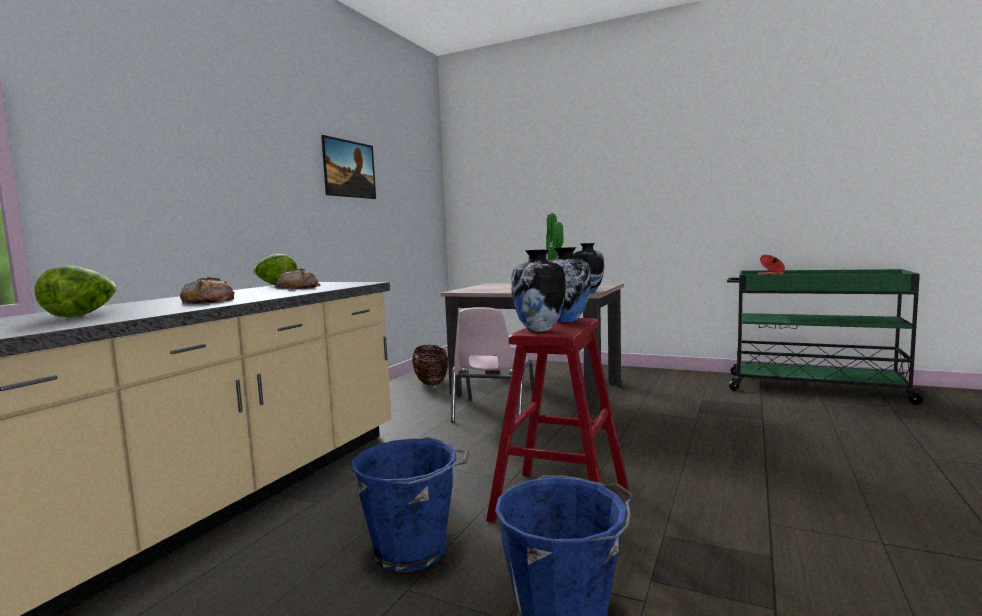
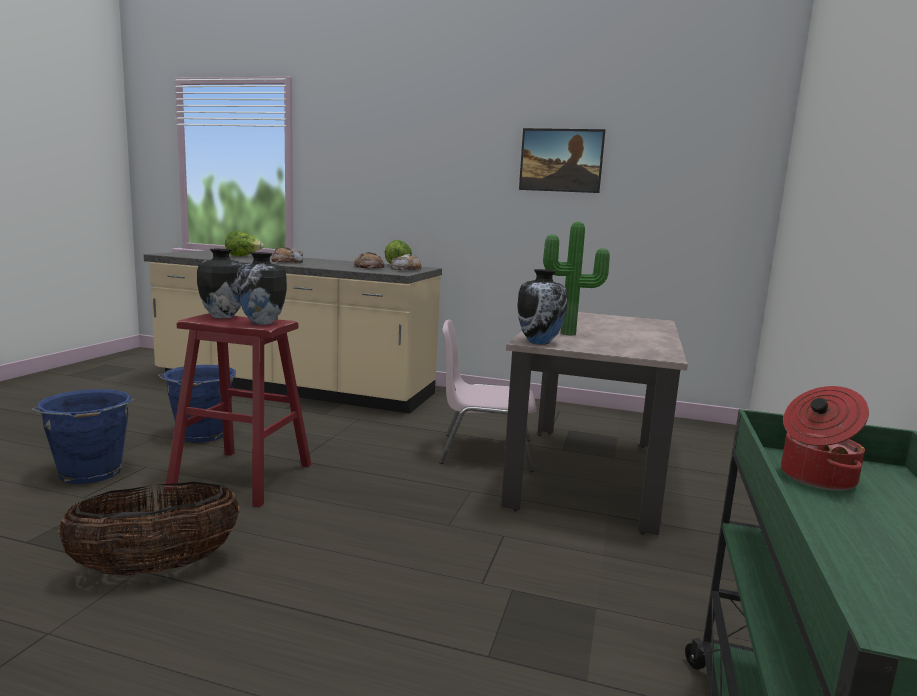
camera: 80 degrees right, 5 degrees up
basket [412,345,448,386] -> basket moved to [57,482,240,576]
none -> bread [391,254,422,270]

